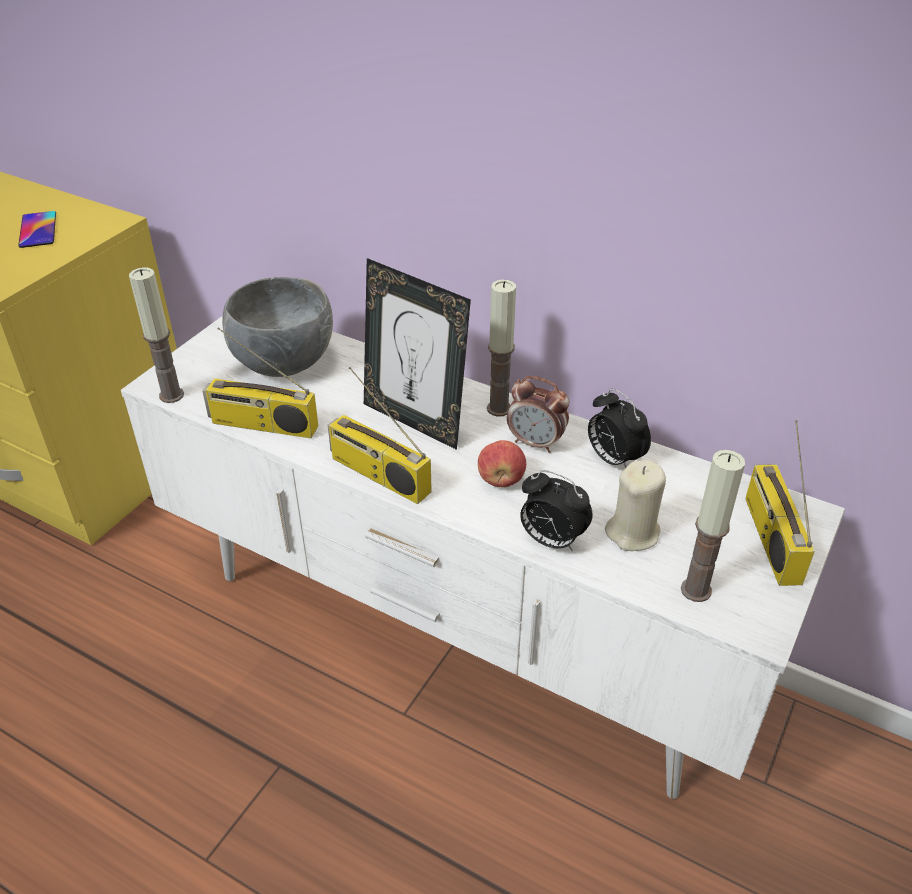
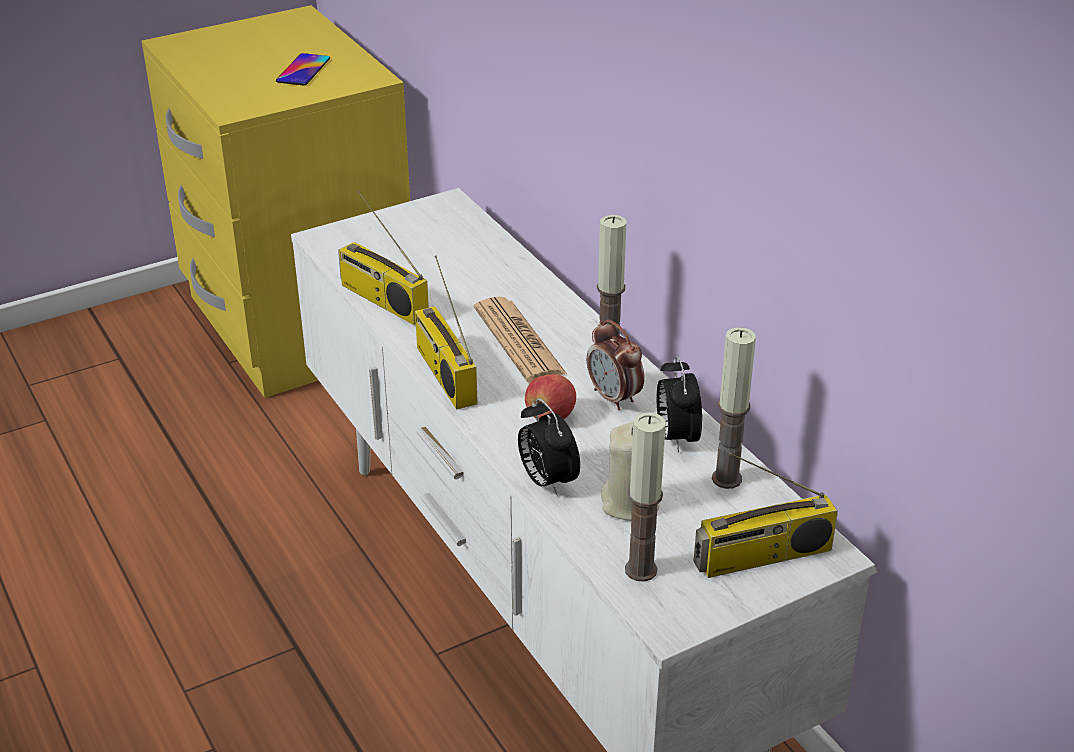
camera: 30 degrees right, 5 degrees down
candle [129,267,184,403] -> candle moved to [712,327,756,489]
grey bowl [222,277,333,377] -> none
picture frame [364,258,471,450] -> newspaper [474,296,567,383]
radio [745,420,815,586] -> radio turned 135 degrees counterclockwise [693,452,838,578]

